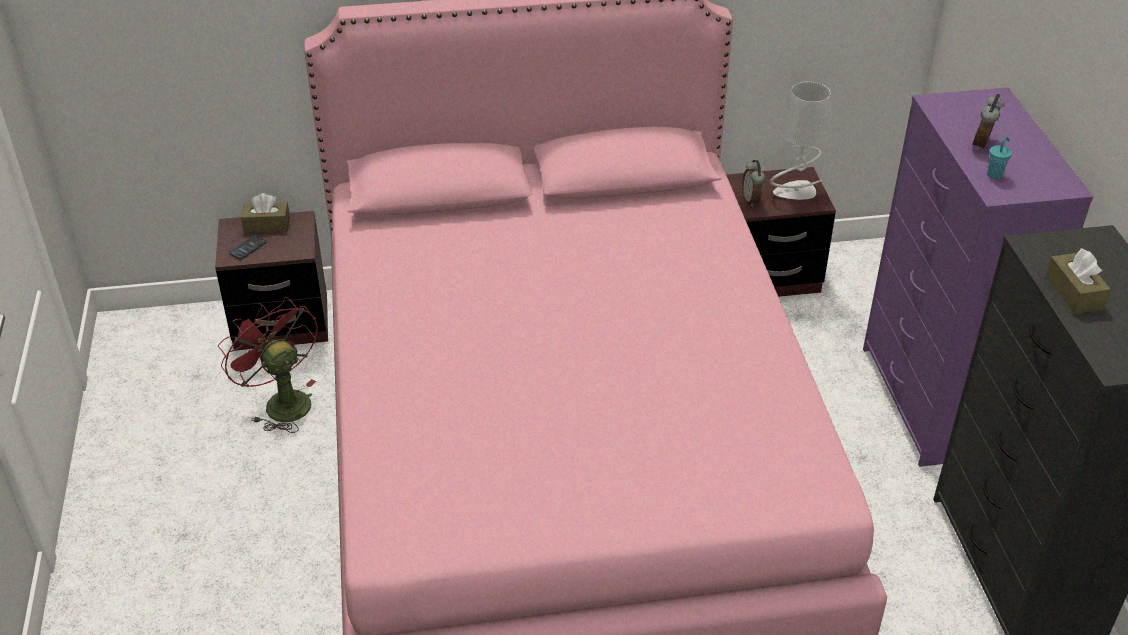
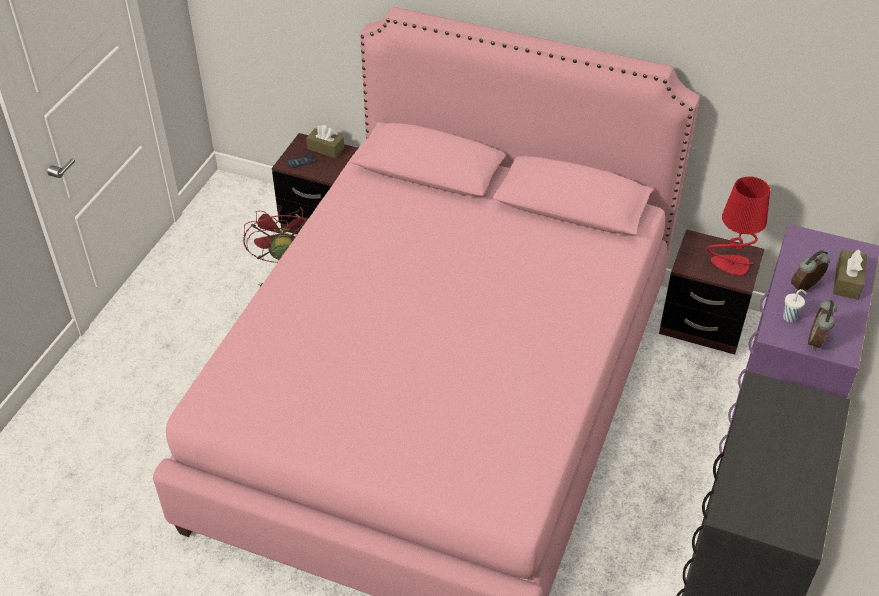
camera: 30 degrees right, 5 degrees up
alarm clock [742,160,765,207] -> alarm clock moved to [808,300,837,350]
grey table lamp [770,81,831,200] -> red table lamp [706,176,770,275]
turquoise cup [987,136,1012,179] -> white cup [783,289,807,322]
brown tissue box [1046,248,1111,314] -> brown tissue box moved to [833,249,867,300]

